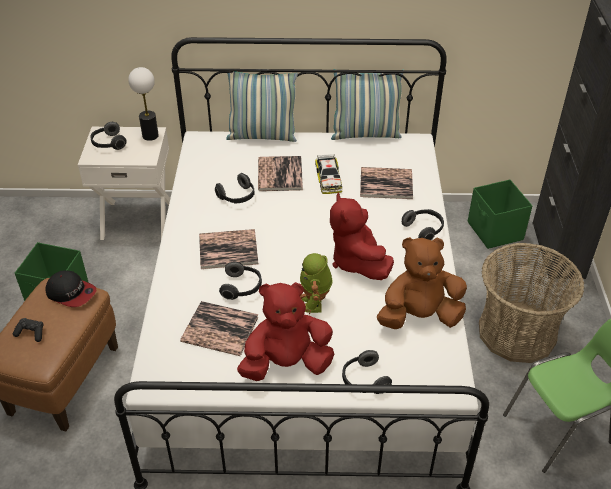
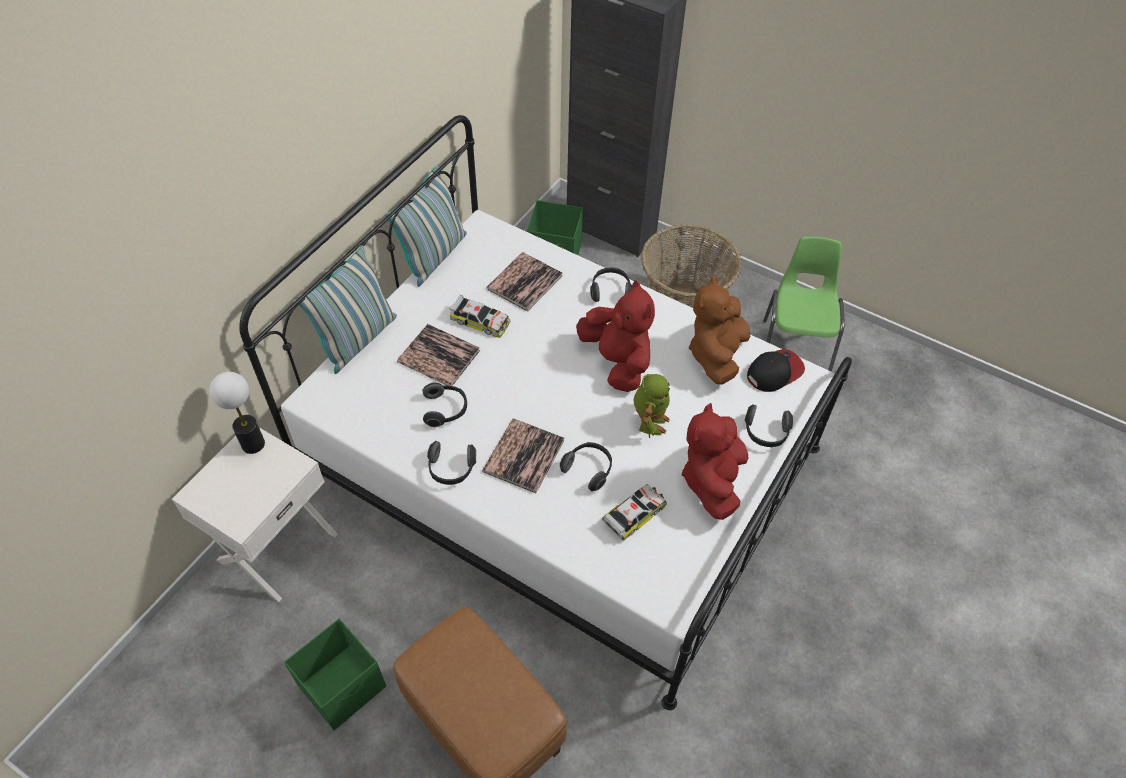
camera: 60 degrees left, 10 degrees up
black game controller [13,318,44,342] -> none
cap [45,271,96,307] -> cap moved to [747,349,805,392]
headphones [90,122,127,150] -> headphones moved to [427,441,476,485]
book [180,301,258,356] -> toy car [602,484,667,541]
toy robot [300,253,333,314] -> toy robot turned 105 degrees counterclockwise [634,374,670,438]
red plush toy [330,193,394,280] -> red plush toy turned 135 degrees counterclockwise [576,280,655,392]

